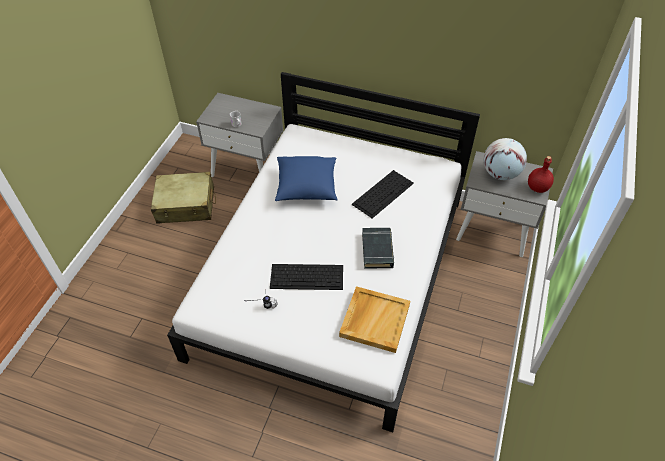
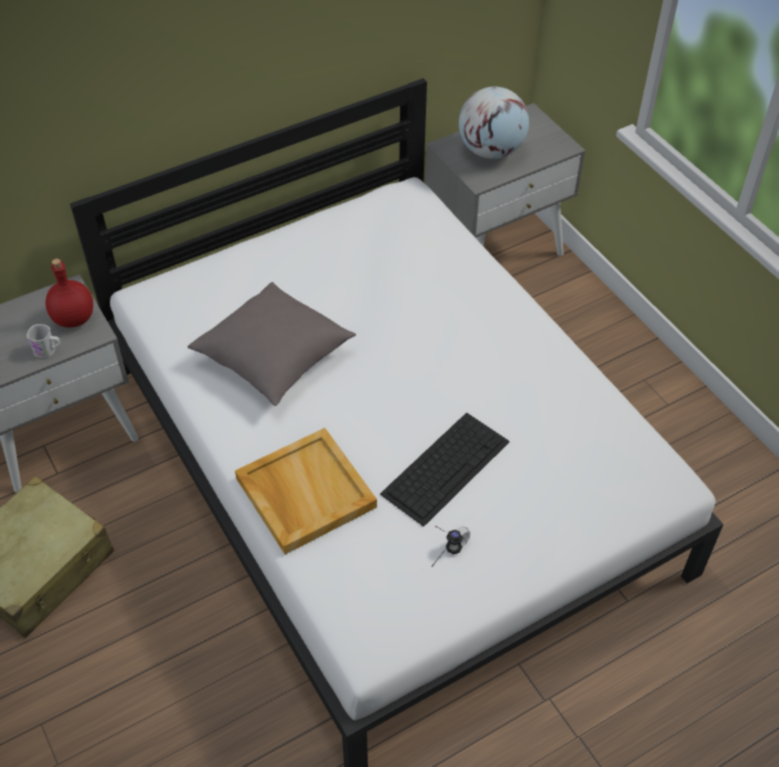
camera: 50 degrees left, 0 degrees up
blue pillow [275,156,338,201] -> grey pillow [188,282,356,406]
beige tray [339,286,410,353] -> beige tray moved to [235,428,377,554]
keyboard [351,170,414,218] -> none
black book [362,228,394,269] -> none
red bottle [528,156,554,193] -> red bottle moved to [46,259,93,328]

